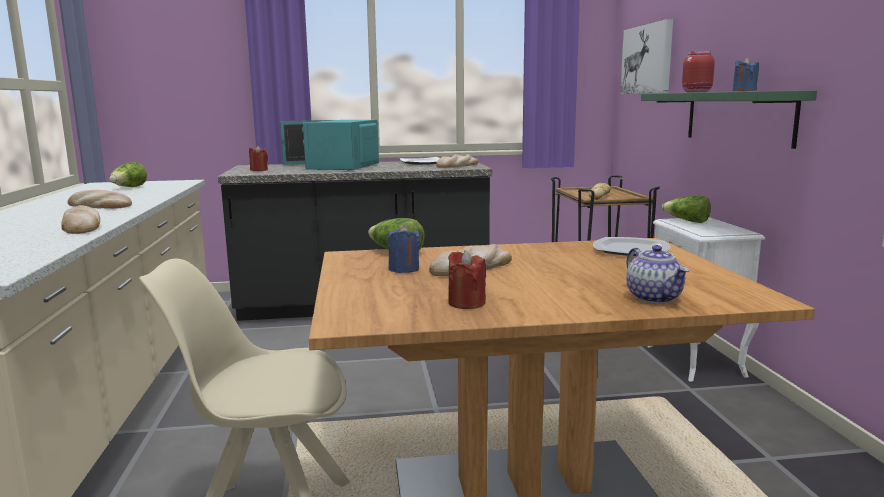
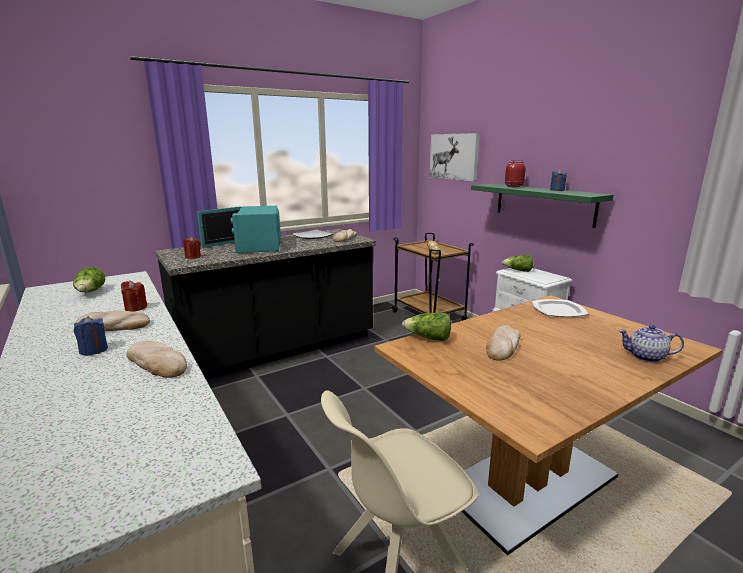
camera: 25 degrees left, 5 degrees up
blue candle [388,225,420,273] -> blue candle moved to [74,316,108,356]
red candle [448,250,486,309] -> red candle moved to [121,281,147,312]
teapot [626,245,689,304] -> teapot turned 150 degrees clockwise [618,325,684,362]

